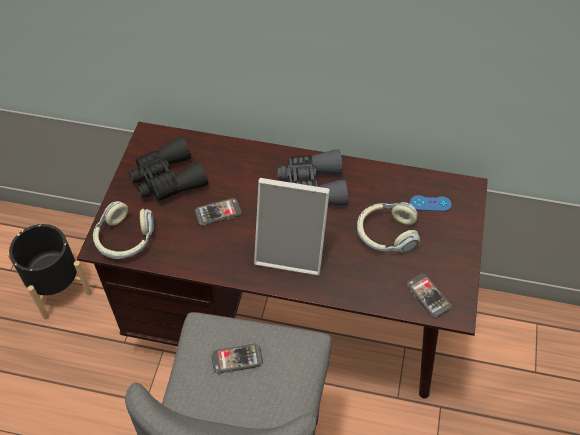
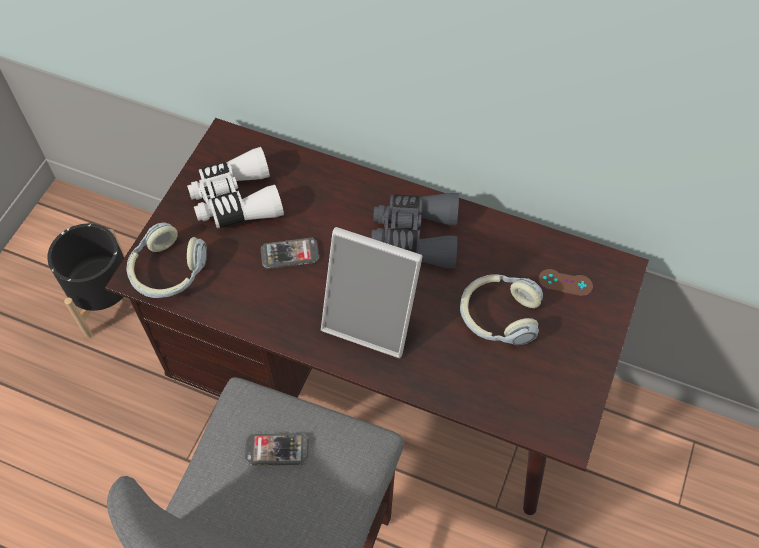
camera: 10 degrees right, 5 degrees up
black binoculars [129,136,208,201] -> white binoculars [187,147,284,229]
phone [407,274,451,318] -> none
blue game controller [410,195,452,211] -> brown game controller [538,269,593,296]

